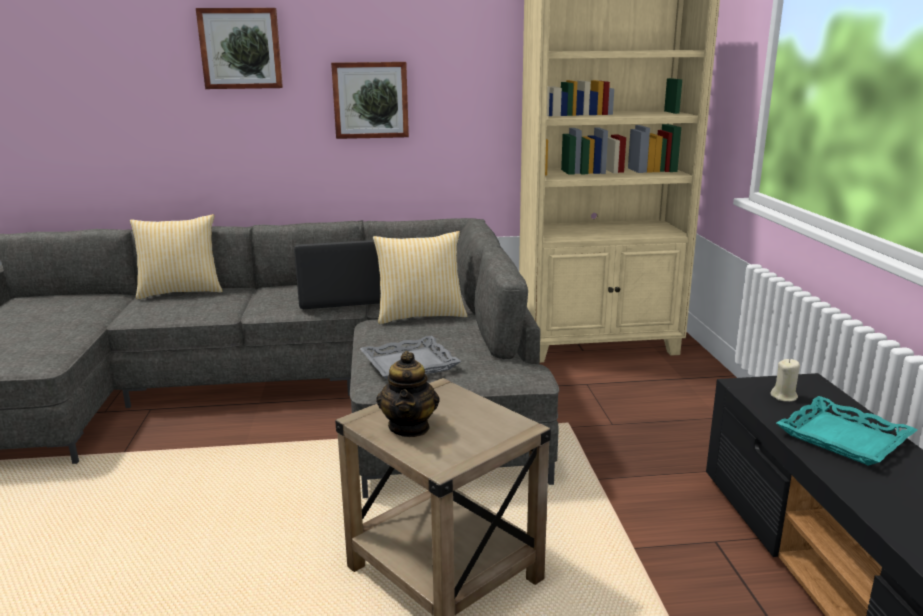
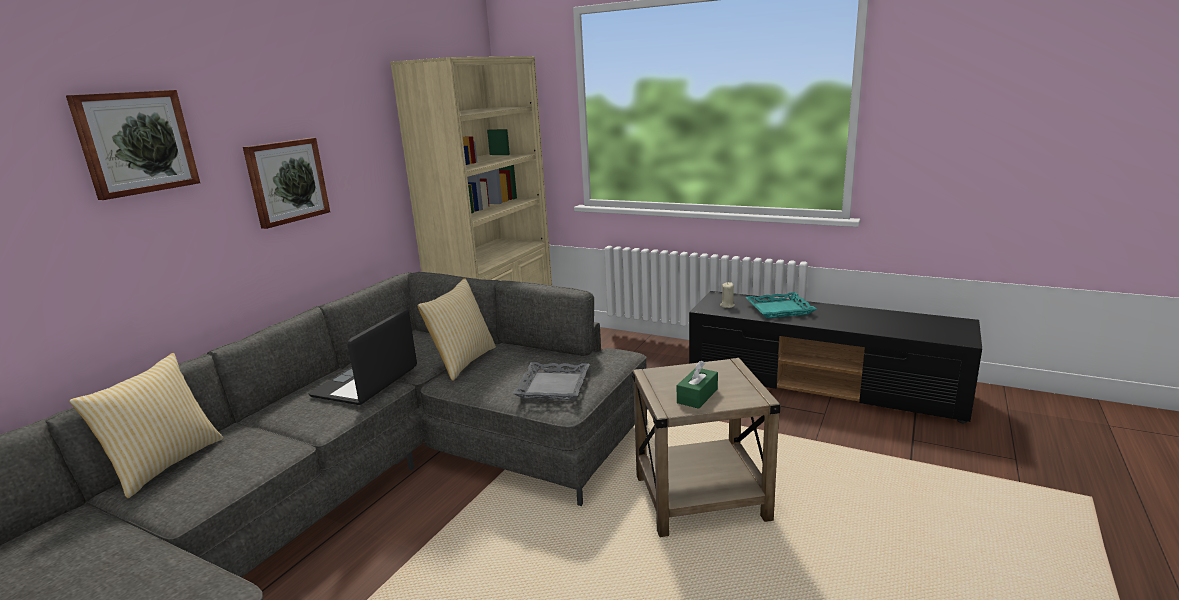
camera: 55 degrees left, 0 degrees up
teapot [376,351,440,437] -> green tissue box [677,361,718,409]

